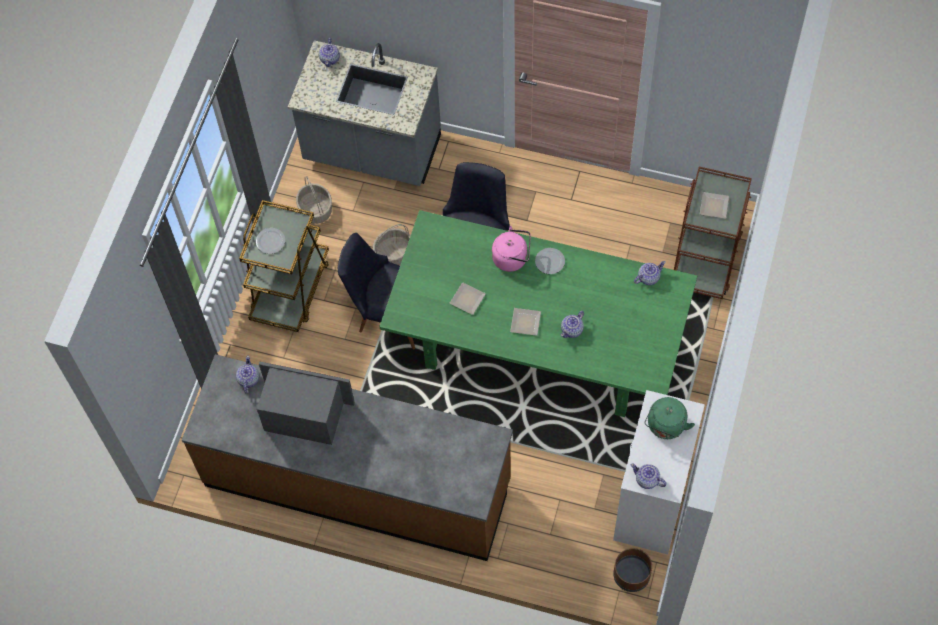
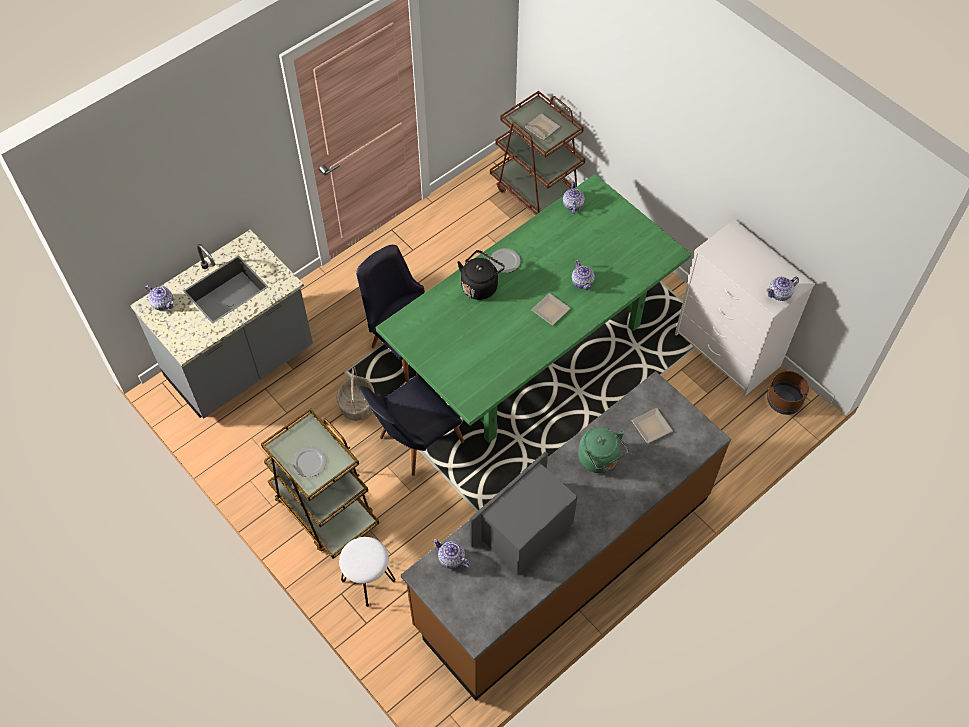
camera: 60 degrees left, 5 degrees down
basket [296,177,332,224] -> none
plate [449,282,486,315] -> plate moved to [631,408,673,444]
pink kettle [492,226,531,272] -> black kettle [457,250,505,300]
green kettle [645,397,695,439] -> green kettle moved to [578,427,629,473]
none -> white stool [339,537,396,607]

